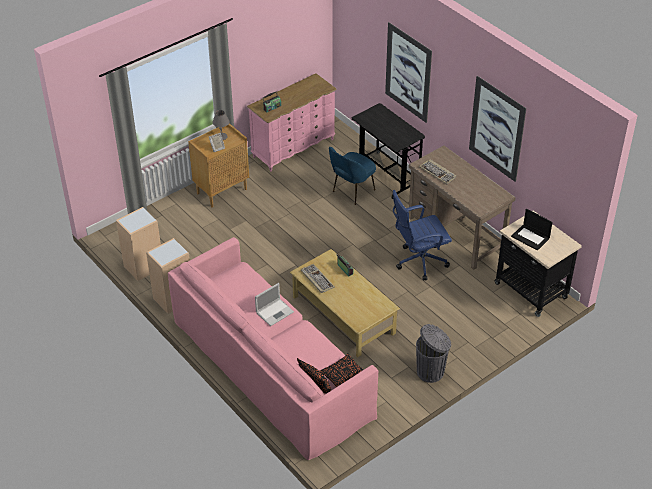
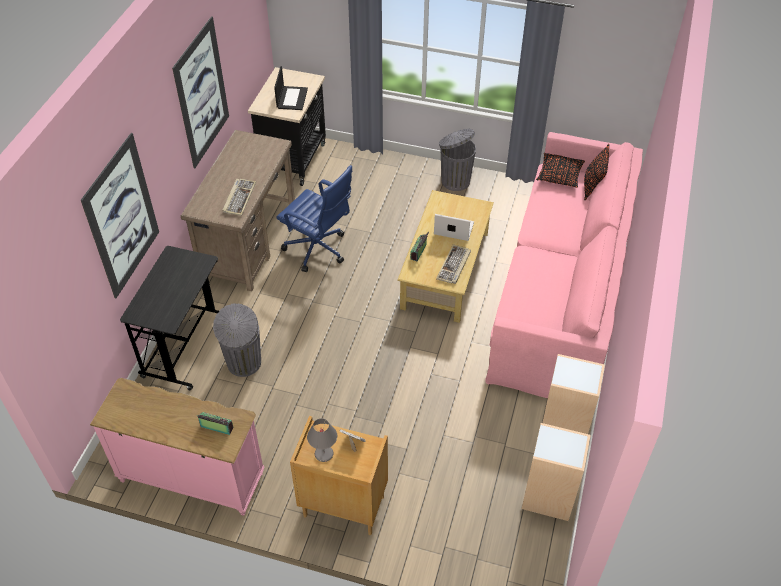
camera: 125 degrees left, 5 degrees up
laptop [255,283,294,326] -> laptop moved to [434,214,474,241]
blue chair [329,147,376,205] -> grey trash can [213,303,261,377]

